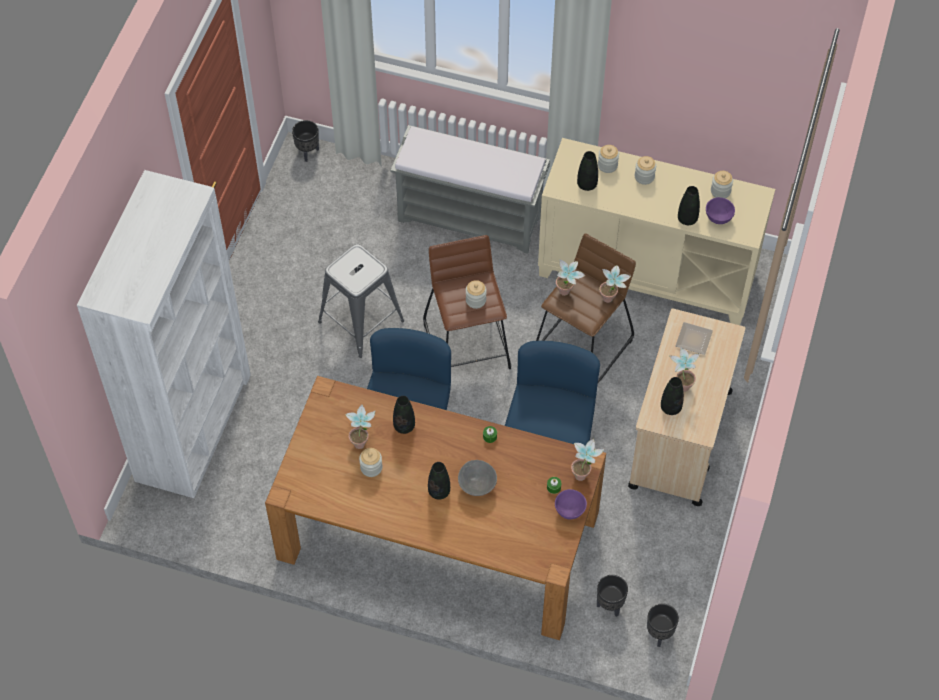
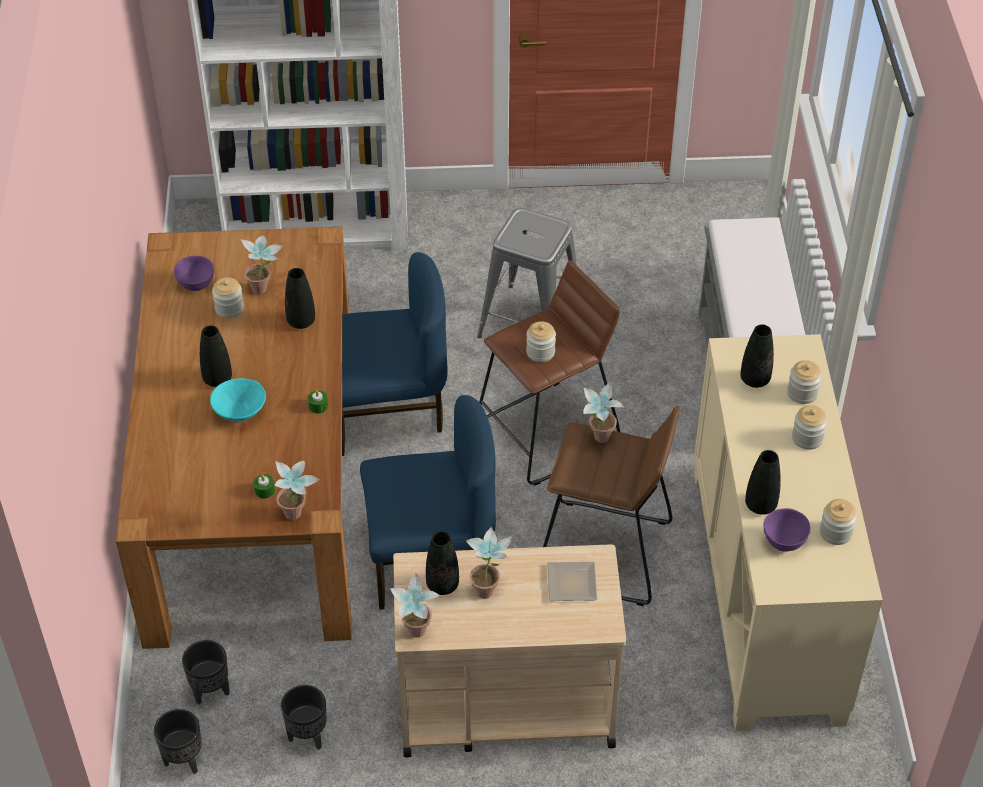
camera: 70 degrees right, 10 degrees down
black planter [292,120,319,162] -> black planter moved to [281,685,326,750]
grey bowl [458,460,497,496] -> turquoise bowl [210,378,266,421]
purple bowl [555,489,587,519] -> purple bowl moved to [174,256,214,291]
potted plant [599,265,631,303] -> potted plant moved to [390,573,440,638]

